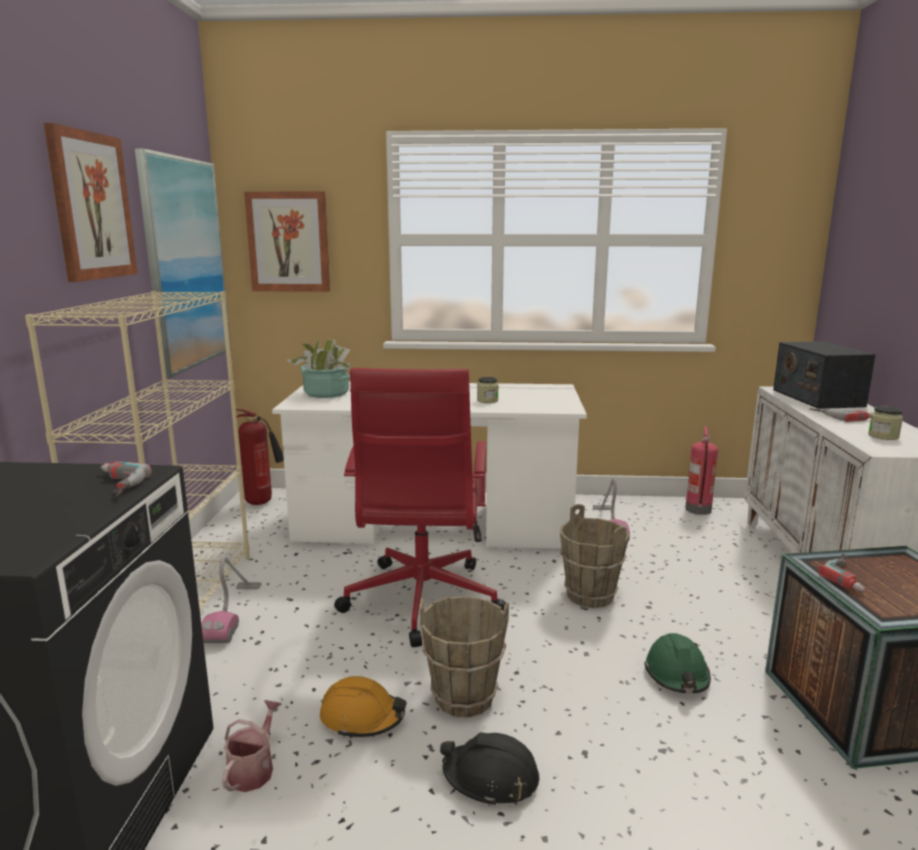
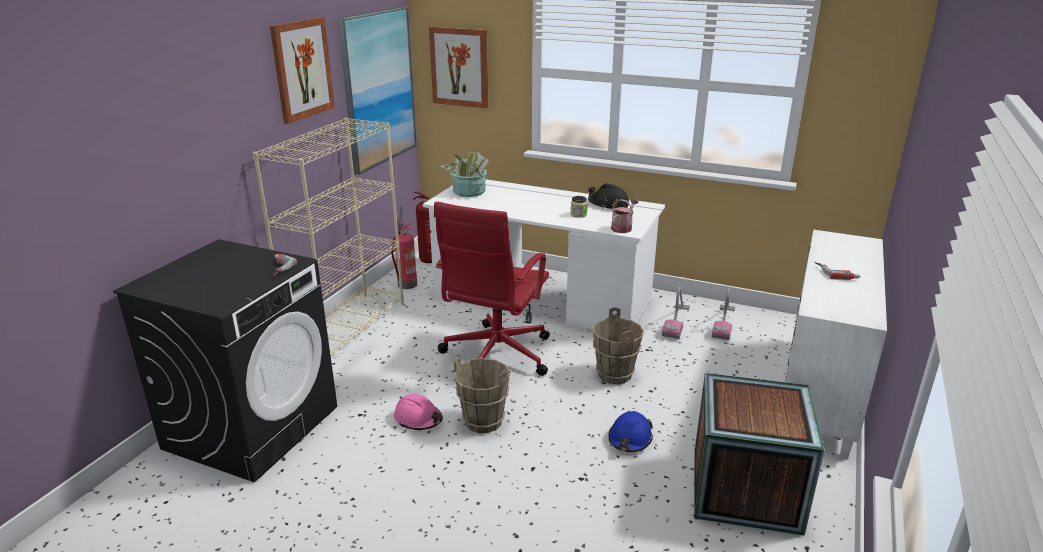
camera: 20 degrees right, 10 degrees up
vacuum cleaner [201,556,261,643] -> vacuum cleaner moved to [712,288,735,340]
watering can [222,700,281,792] -> watering can moved to [611,199,638,233]
orange hard hat [320,676,407,738] -> pink hard hat [394,394,443,430]
black hard hat [440,732,539,807] -> black hard hat moved to [588,183,629,209]
green hard hat [644,633,711,693] -> blue hard hat [608,411,653,452]
fire extinguisher [685,427,718,515] -> fire extinguisher moved to [391,222,417,289]
radio [773,341,875,409] -> none
power drill [818,554,865,591] -> none
jar [868,406,903,440] -> none

